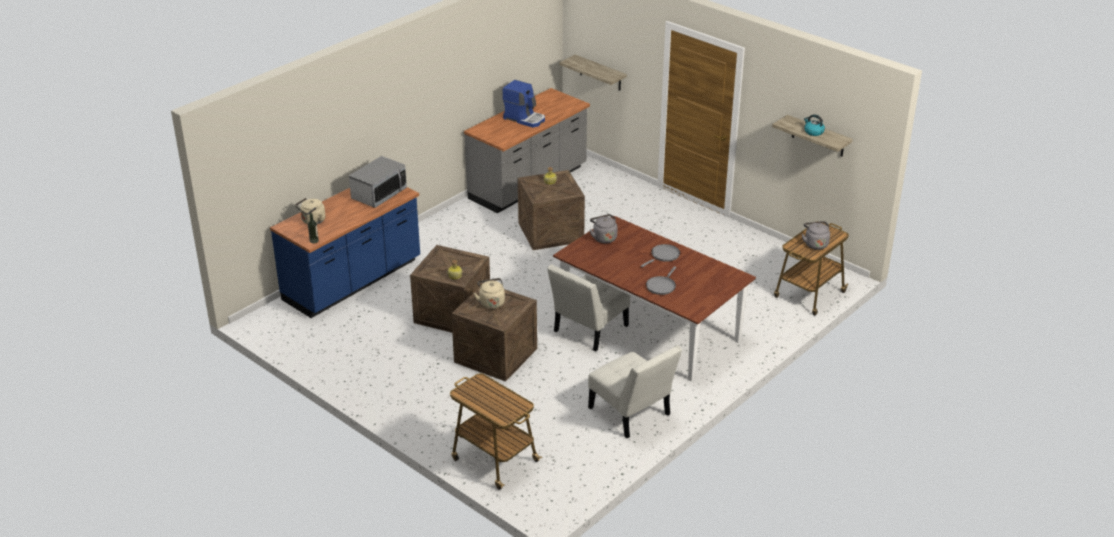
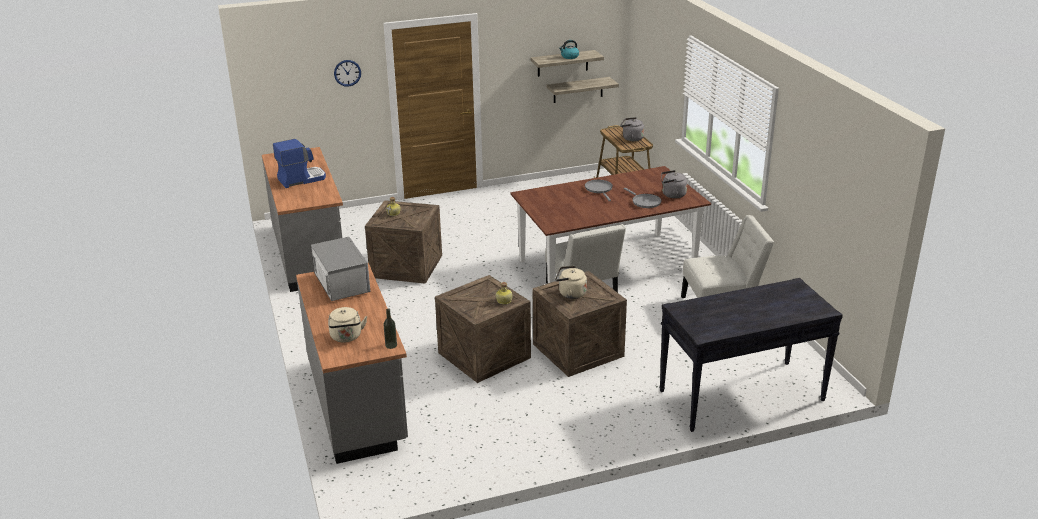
camera: 60 degrees left, 5 degrees down
blue counter [270,187,420,318] -> grey counter [296,263,408,464]
cart [450,373,542,490] -> black console table [660,278,843,432]
shelf [560,55,627,90] -> shelf moved to [547,77,619,103]
grey kettle [590,214,617,243] -> grey kettle moved to [661,170,687,198]
none -> wall clock [334,60,361,87]

